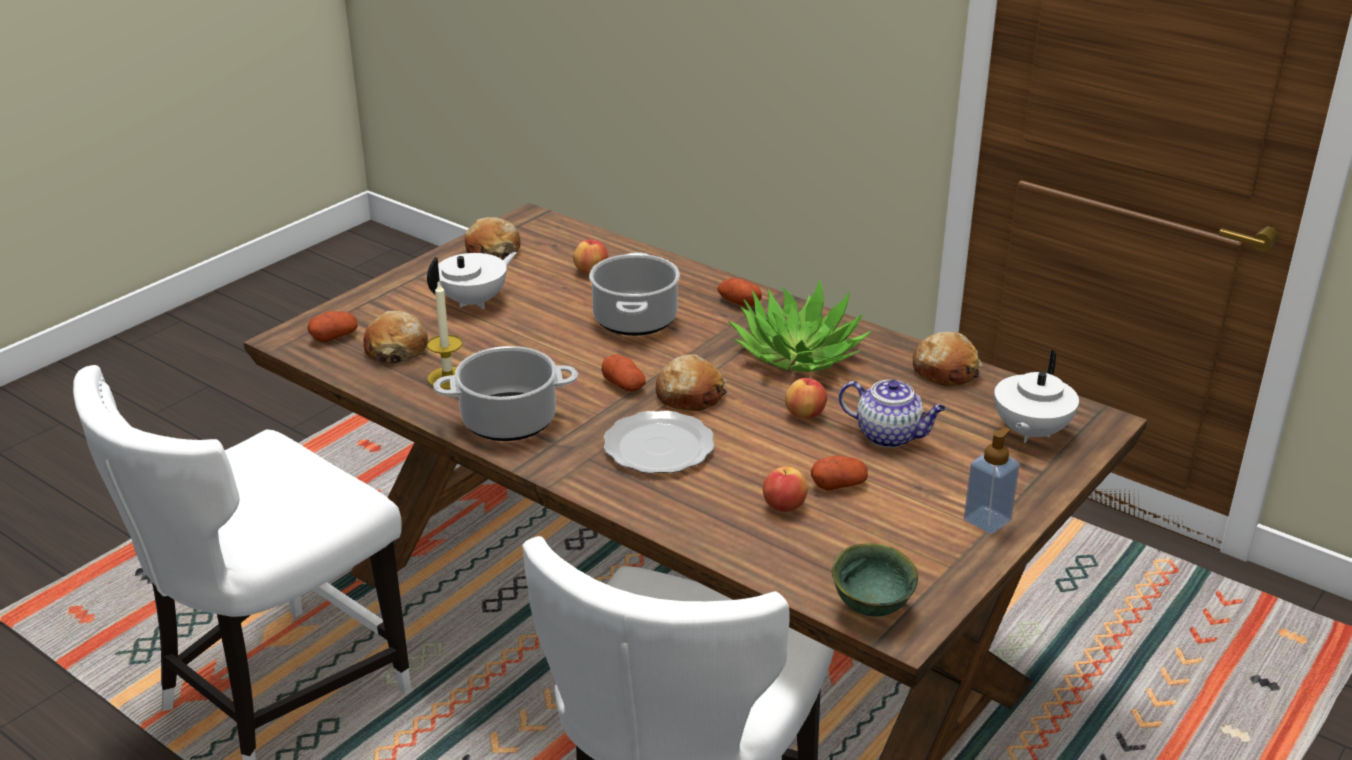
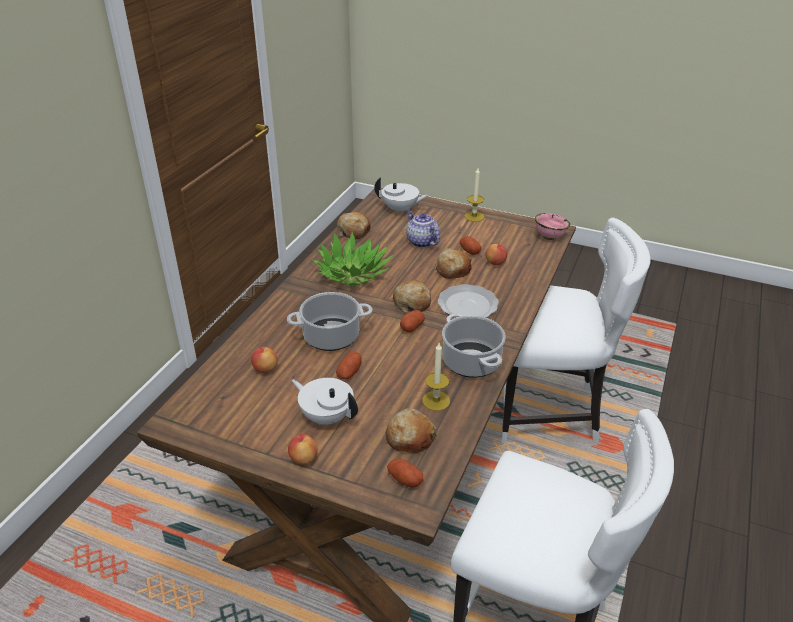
camera: 105 degrees left, 5 degrees up
bread [464,217,520,260] -> bread moved to [435,248,472,279]
potato [717,278,762,307] -> potato moved to [336,352,362,379]
apple [785,378,827,419] -> apple moved to [288,434,318,465]
green bowl [832,543,918,617] -> pink bowl [535,213,570,240]
teapot [839,380,946,448] -> teapot turned 45 degrees counterclockwise [406,211,440,248]
soap dispenser [964,428,1020,534] -> candle [464,168,484,222]

